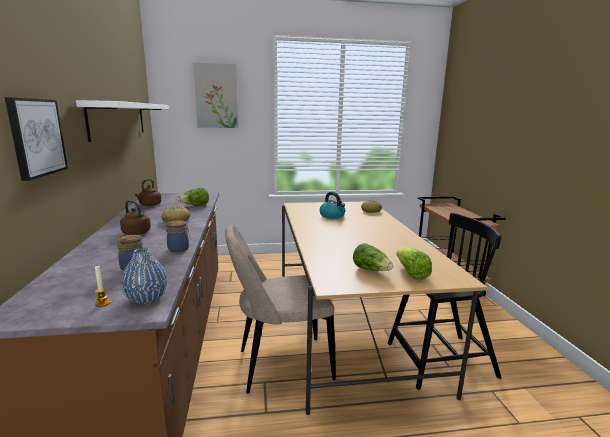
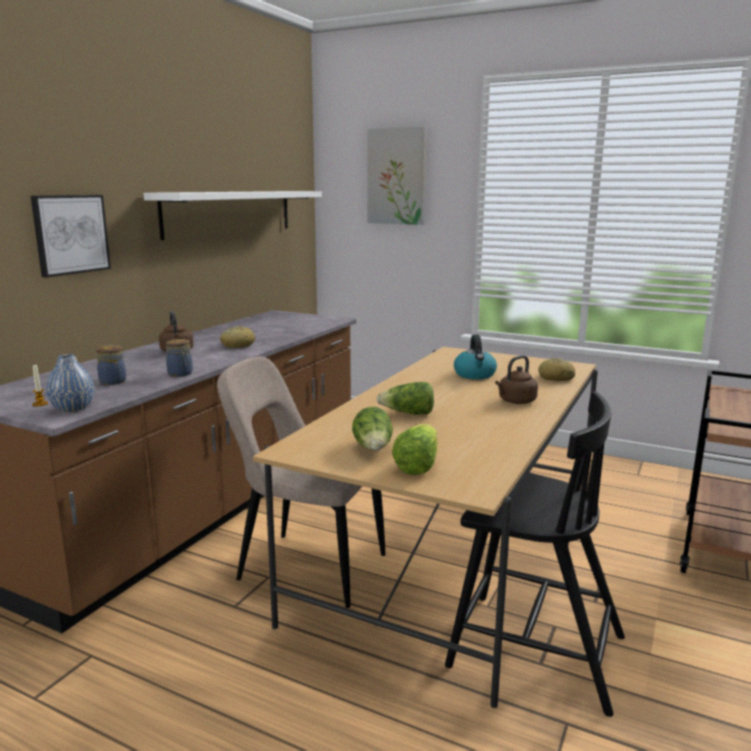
camera: 35 degrees right, 0 degrees up
brown kettle [135,179,161,206] -> brown kettle moved to [495,355,538,404]
lettuce [177,187,209,205] -> lettuce moved to [376,382,434,415]

